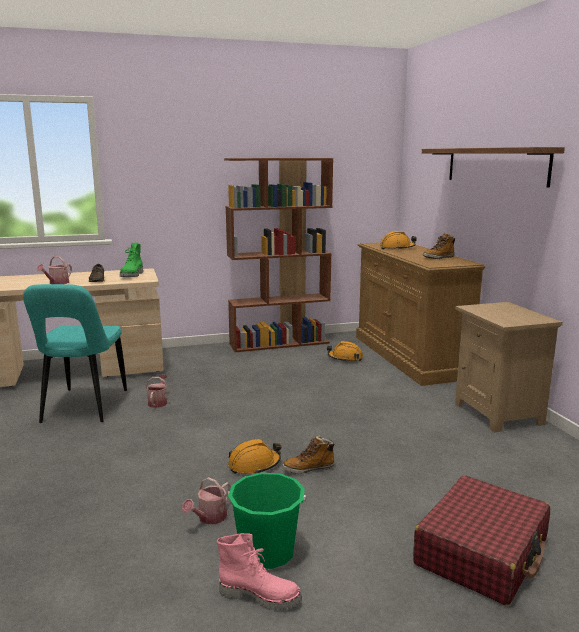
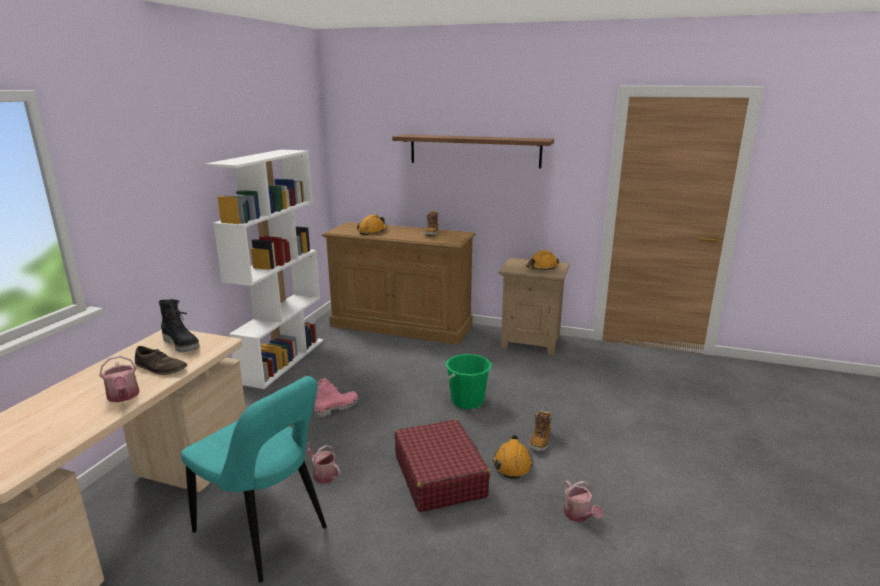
camera: 55 degrees left, 5 degrees up
green boot [120,242,143,277] -> black boot [159,299,200,352]
pink boot [217,533,302,610] -> pink boot moved to [314,378,359,418]
brown bookcase [224,158,333,352] -> white bookcase [205,149,324,389]
green bucket [228,473,306,569] -> green bucket moved to [445,354,492,409]
orange hard hat [327,341,363,362] -> orange hard hat moved to [526,250,559,270]
red suitcase [413,475,550,606] -> red suitcase moved to [394,419,490,512]

